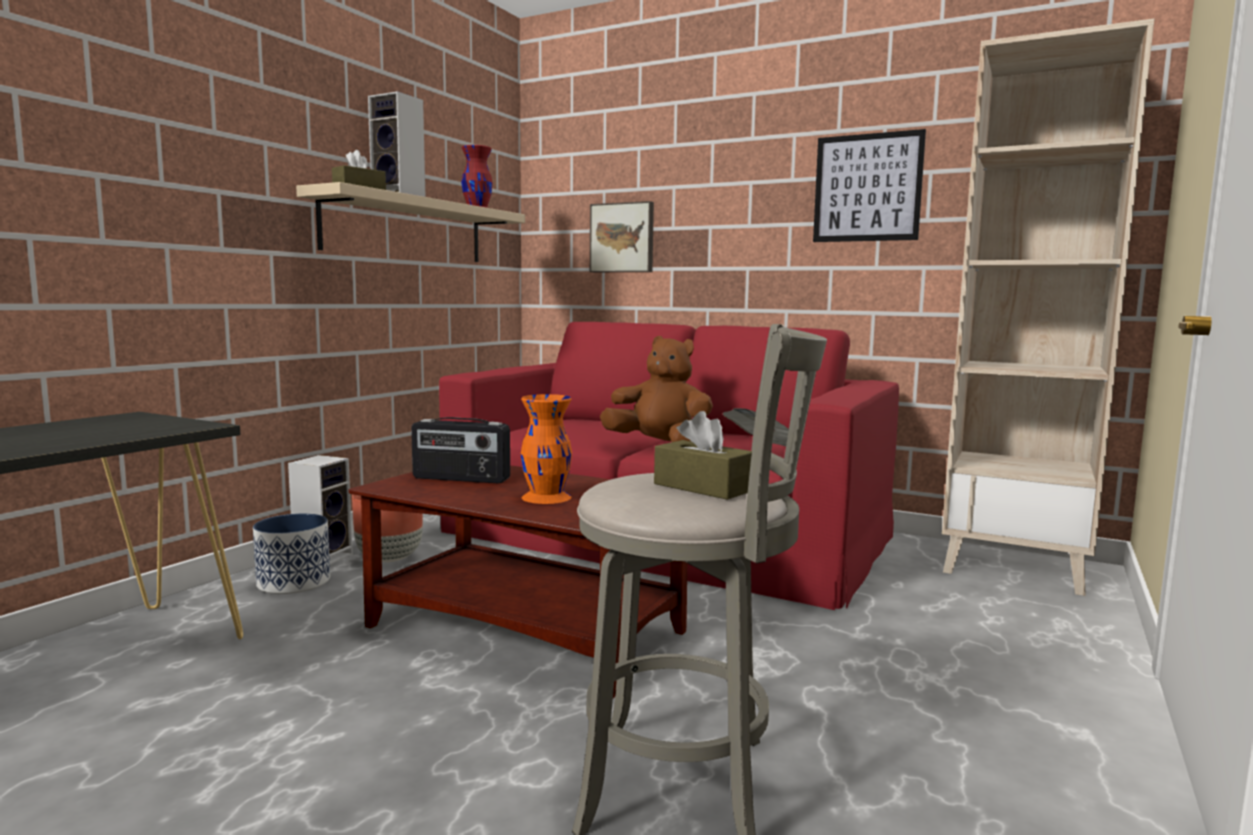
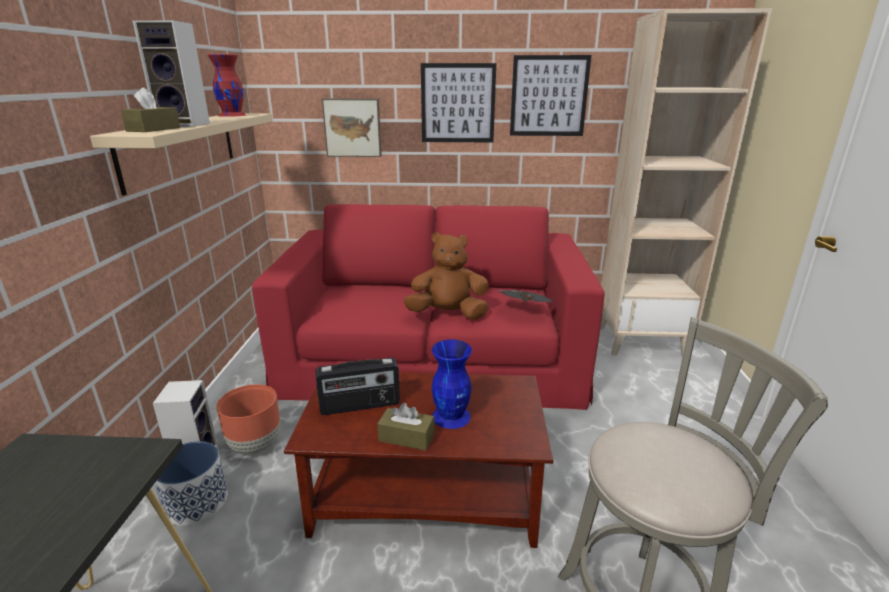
camera: 25 degrees left, 15 degrees up
orange vase [521,394,572,504] -> blue vase [431,339,472,429]
brown tissue box [654,411,752,500] -> brown tissue box moved to [377,403,435,450]
none -> picture [421,63,496,142]

